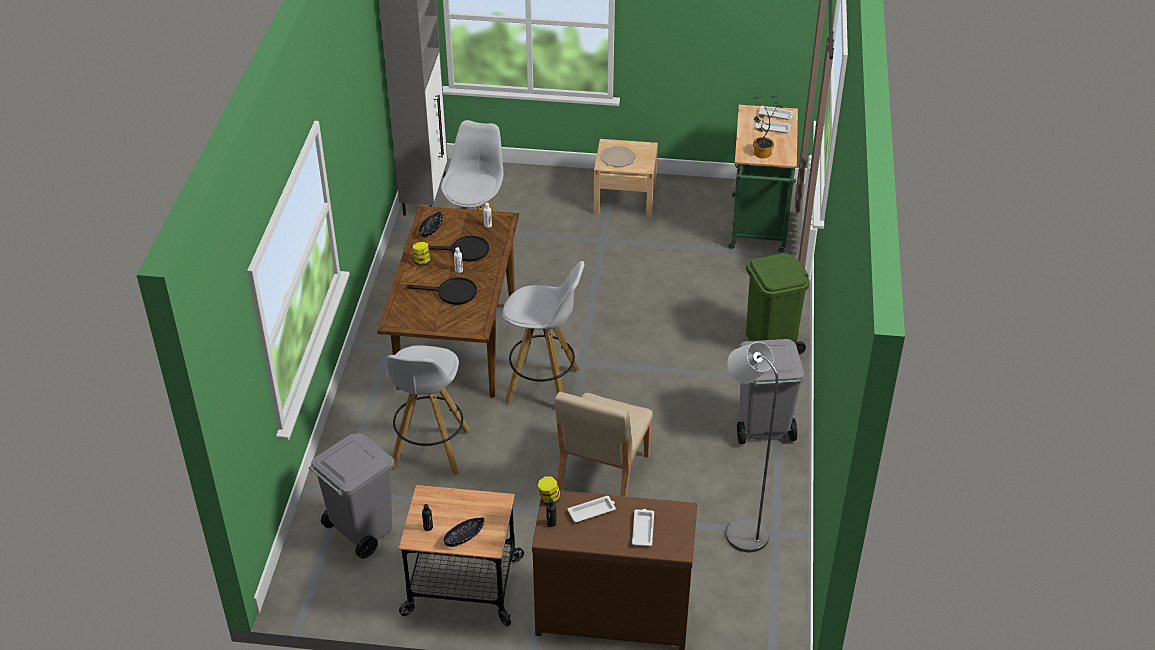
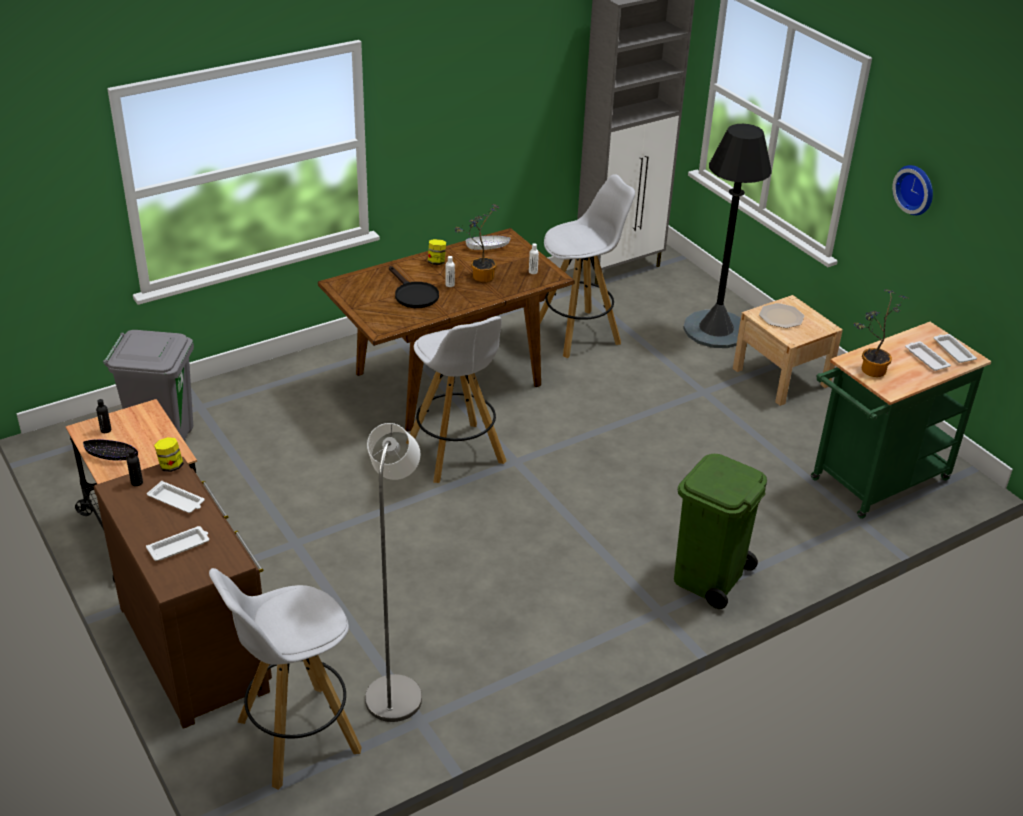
camera: 50 degrees right, 5 degrees down
white stool [386,345,471,475] -> white stool moved to [209,568,362,790]
black bowl [419,211,443,238] -> white bowl [465,235,511,250]
black frying pan [428,236,489,262] -> potted plant [455,204,499,282]
beige chair [554,392,653,497] -> none
grey trash can [737,339,804,444] -> none
none -> black floor lamp [683,124,772,348]
none -> wall clock [892,165,933,215]

